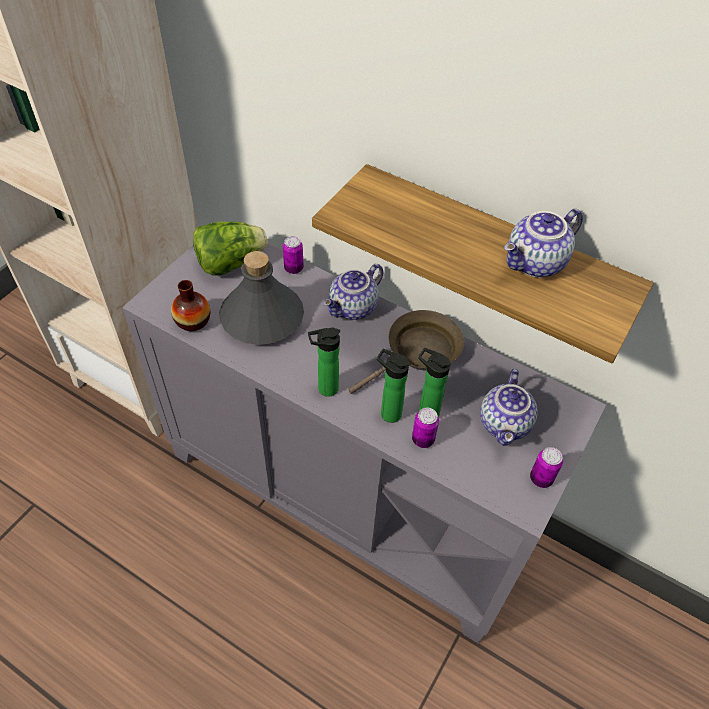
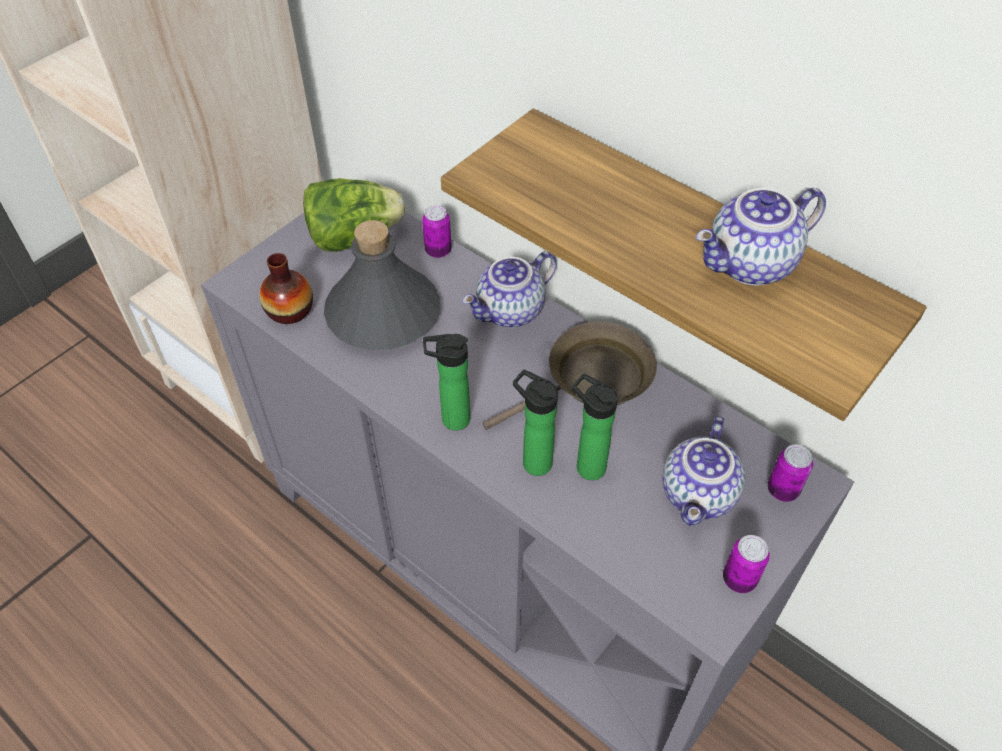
camera: 10 degrees right, 0 degrees up
can [412,408,439,448] -> can moved to [768,444,813,502]

